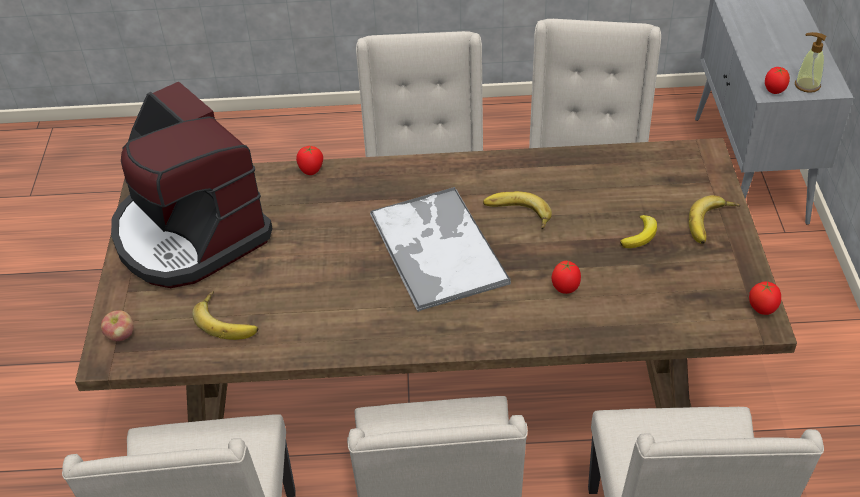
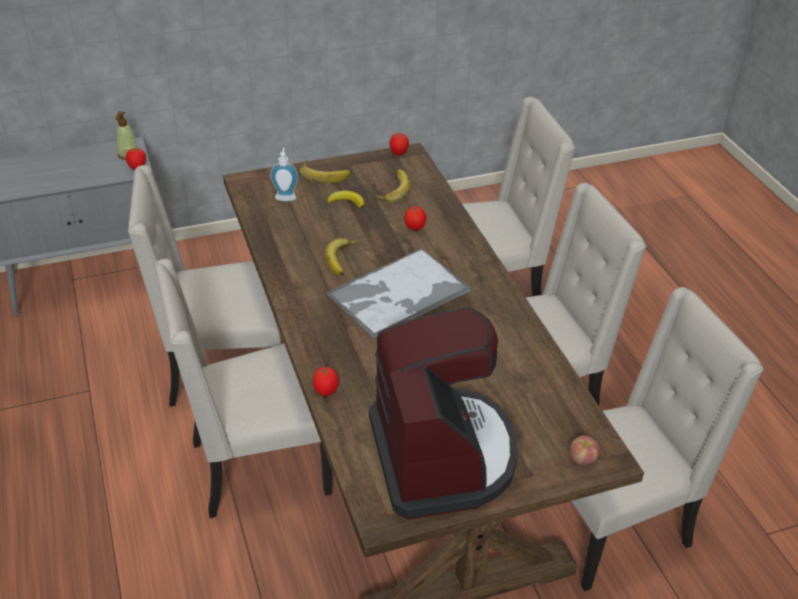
camera: 110 degrees left, 5 degrees down
coffee machine [111,81,272,288] -> coffee machine turned 45 degrees counterclockwise [369,306,518,520]
banana [192,291,258,340] -> banana moved to [374,169,410,203]
none -> soap dispenser [270,148,299,201]

